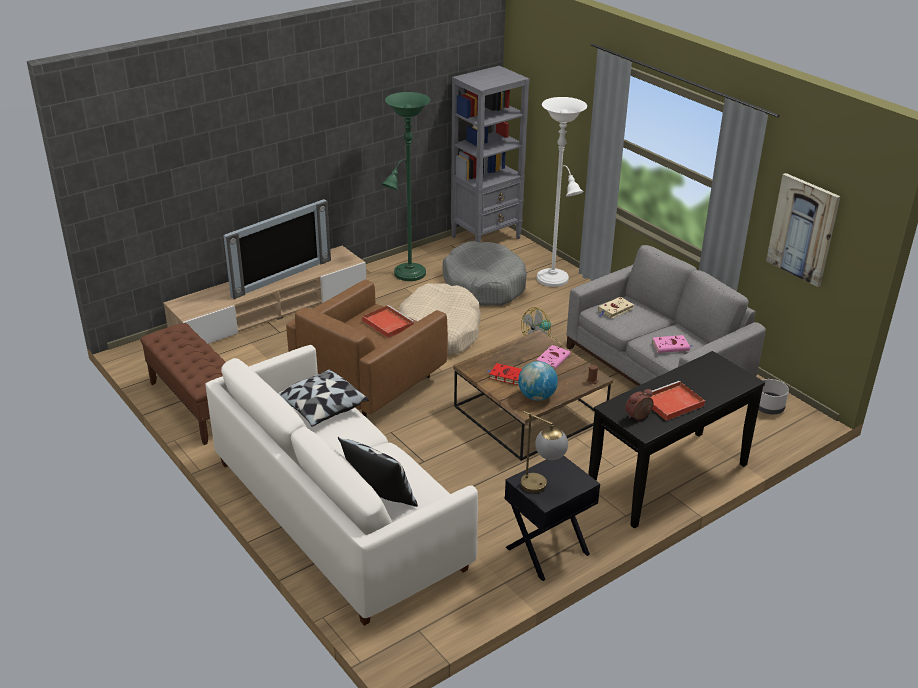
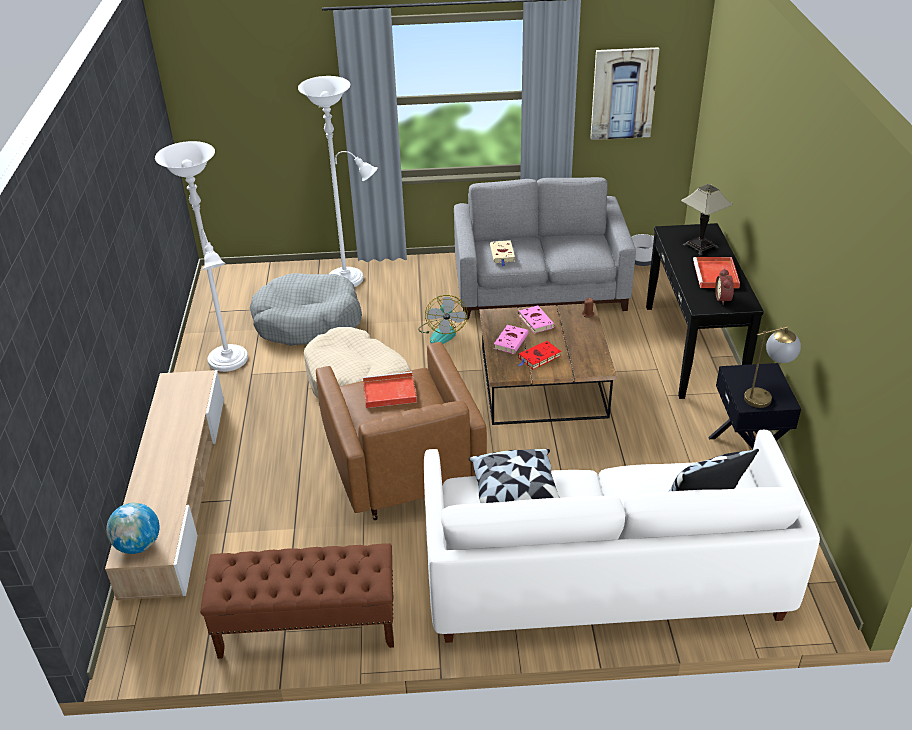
camera: 55 degrees left, 5 degrees up
television [223,199,331,299] -> none
green floor lamp [381,92,430,281] -> white floor lamp [155,141,248,372]
grey bookcase [451,66,530,243] -> none
globe [518,361,558,401] -> globe moved to [106,503,159,554]
pink book [652,335,693,353] -> pink book moved to [494,325,529,354]
none -> table lamp [681,184,733,256]

